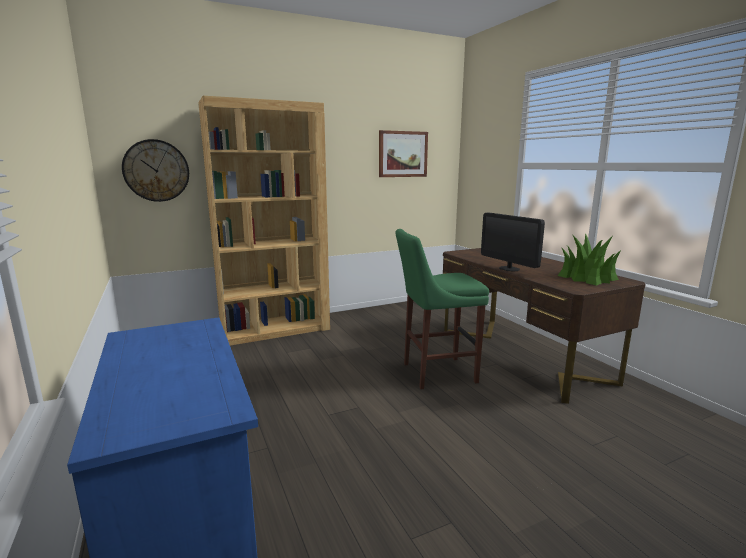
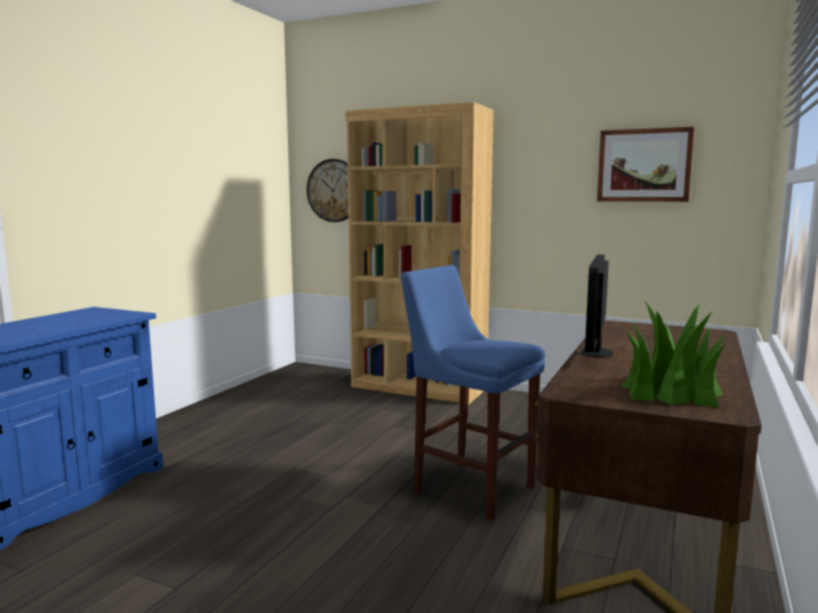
camera: 50 degrees right, 5 degrees down
green stool [395,229,489,389] -> blue stool [401,265,545,520]

